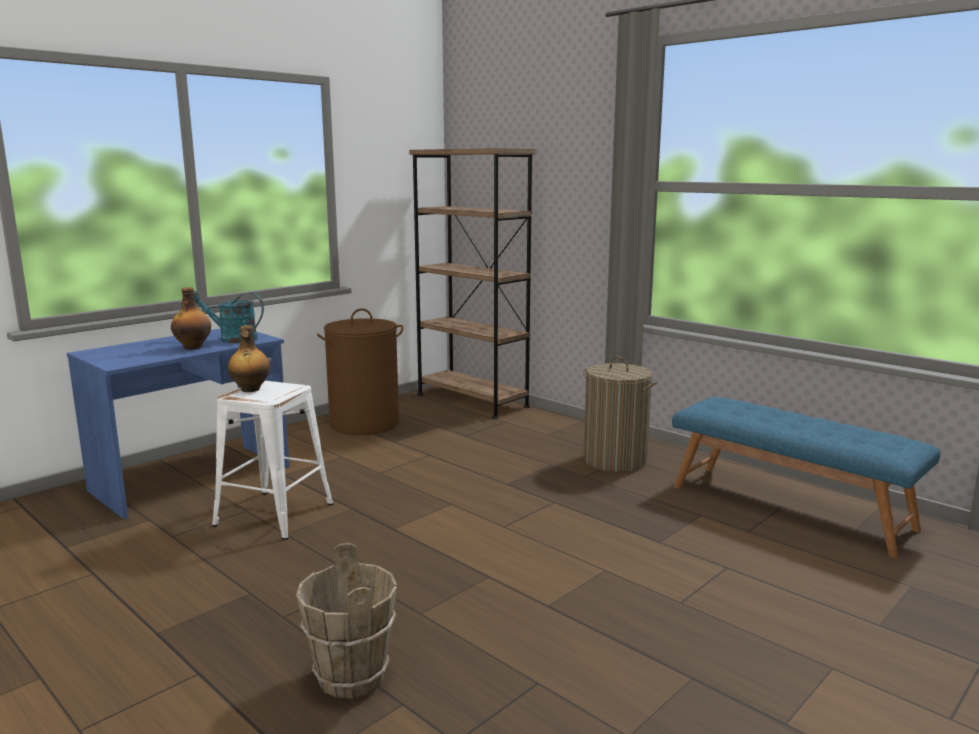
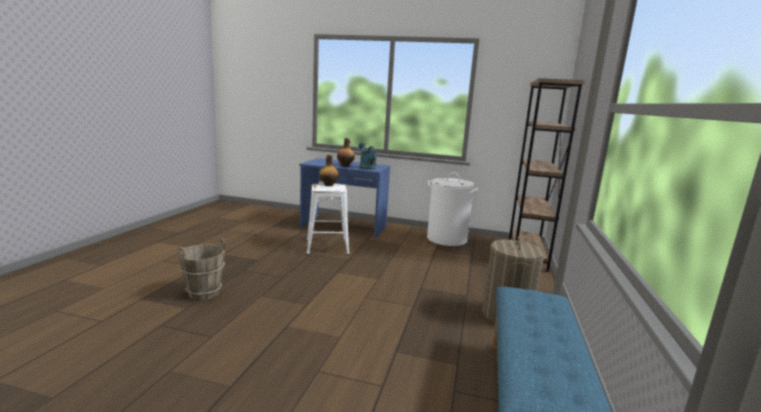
camera: 60 degrees right, 0 degrees up
brown laundry basket [317,308,403,435] -> white laundry basket [427,172,478,246]

